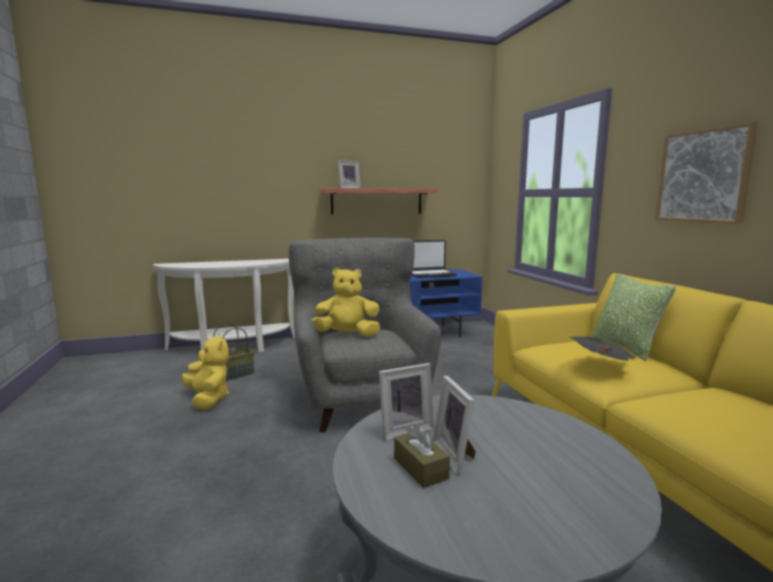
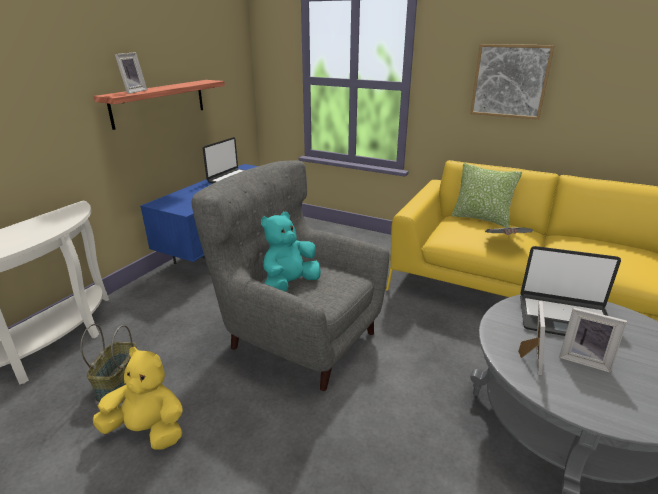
camera: 45 degrees left, 15 degrees up
yellow plush toy [311,268,380,336] -> turquoise plush toy [261,212,321,292]
brown tissue box [394,424,450,488] -> none
none -> laptop [520,246,621,336]

